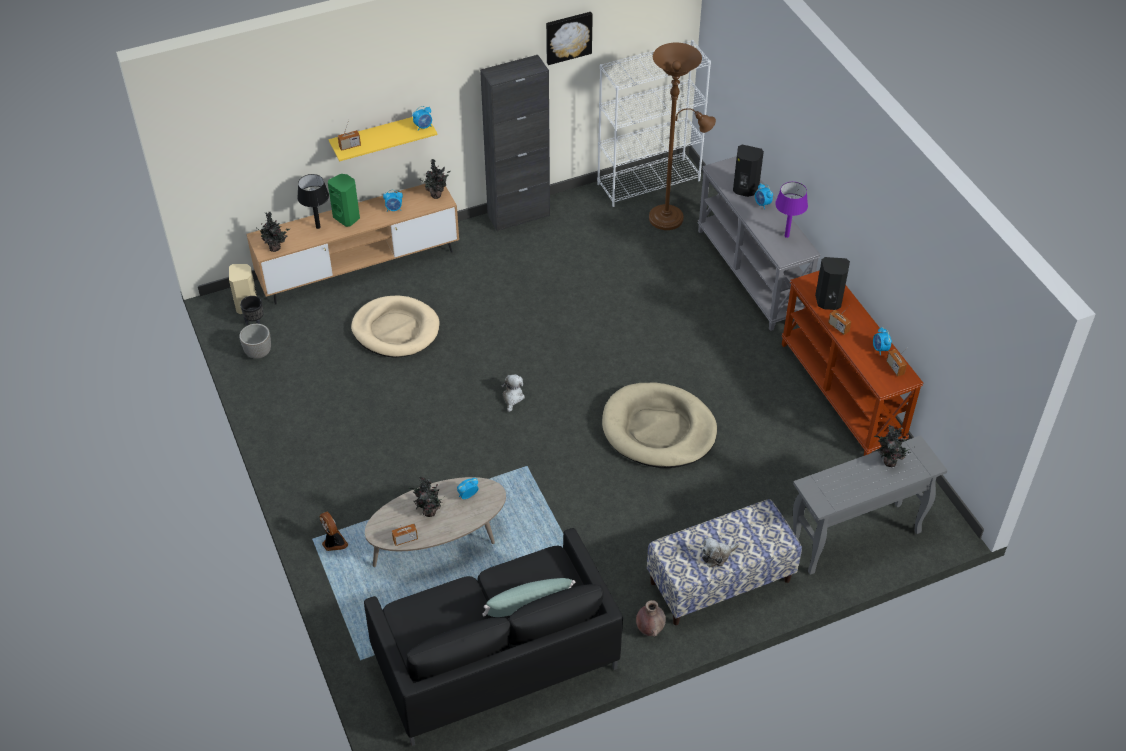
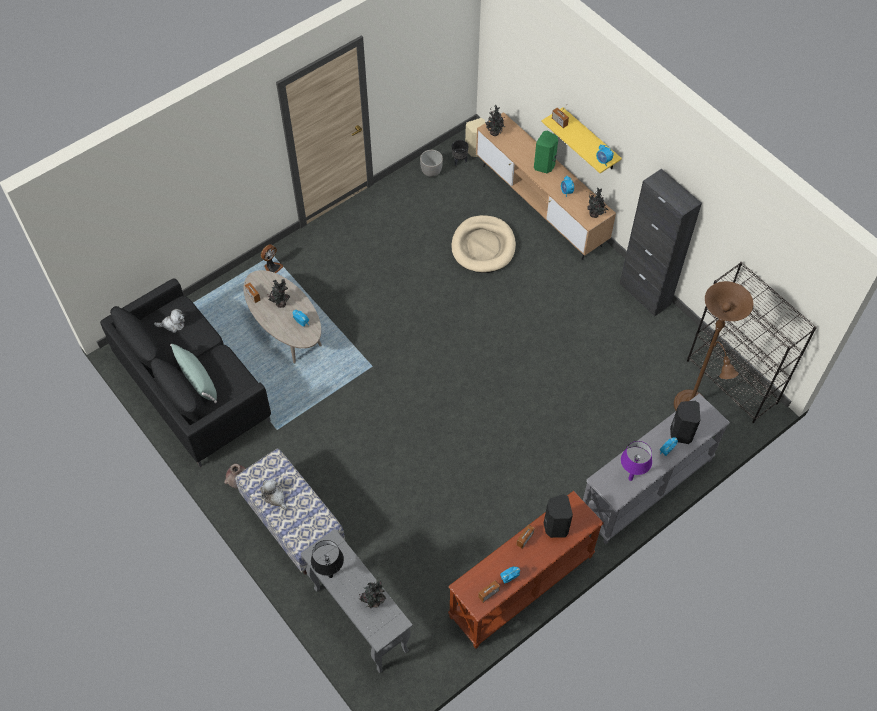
camera: 75 degrees right, 10 degrees up
black table lamp [297,174,329,229] -> black table lamp moved to [311,540,344,578]
plush toy [501,374,525,412] -> plush toy moved to [154,309,185,333]
picture [546,12,593,65] -> none
white bookcase [597,40,711,207] -> black bookcase [687,262,817,423]
beige dog bed [602,383,717,468] -> none

